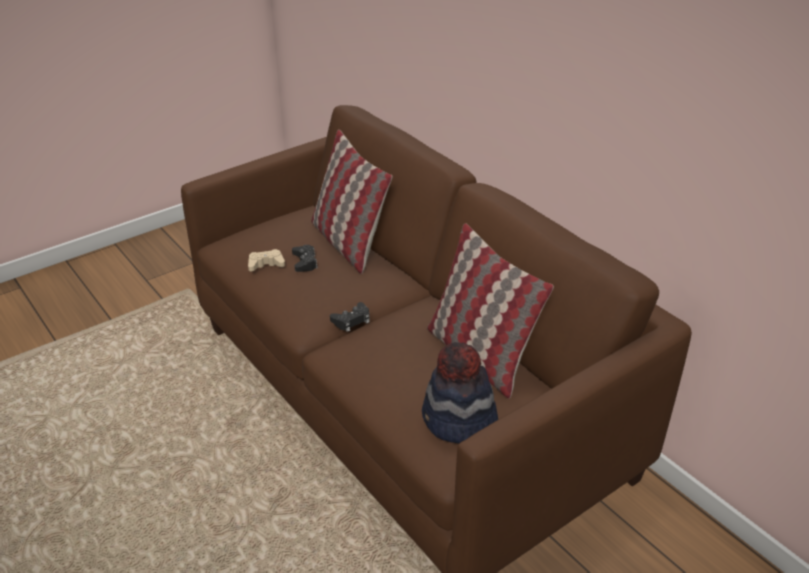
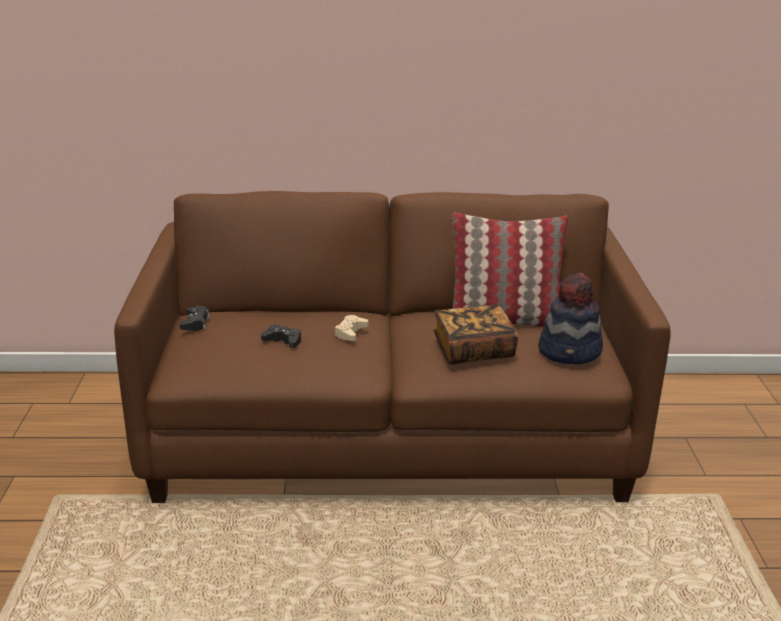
camera: 55 degrees left, 10 degrees down
beige game controller [248,249,285,271] -> beige game controller moved to [335,315,368,341]
pillow [311,130,392,274] -> none
black game controller [330,302,370,332] -> black game controller moved to [179,306,210,331]
none -> book [433,305,518,364]

